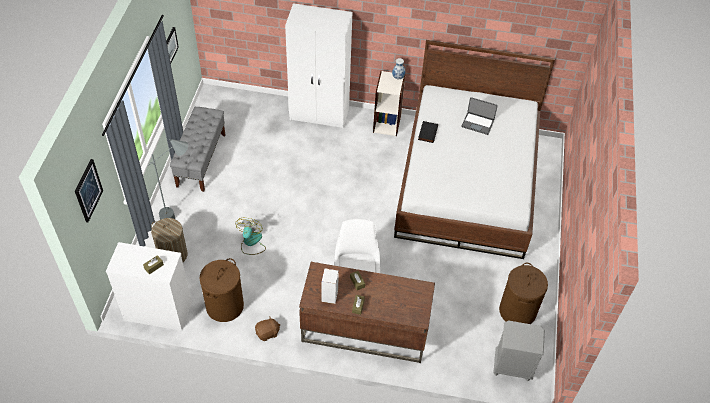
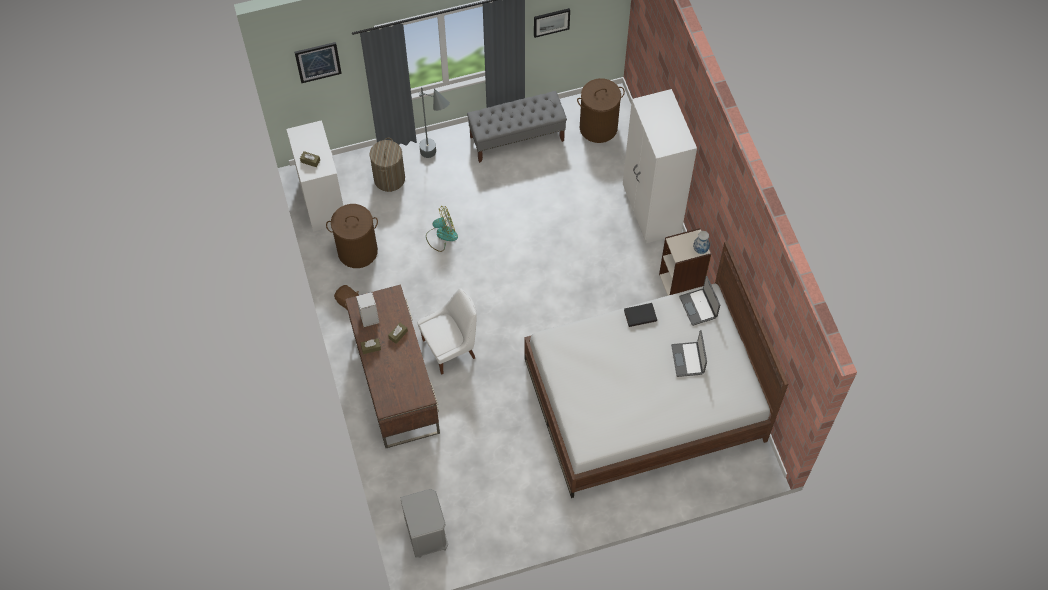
camera: 65 degrees right, 10 degrees up
brown laundry basket [499,263,548,324] -> brown laundry basket moved to [577,78,625,143]
none -> laptop [679,276,720,326]

